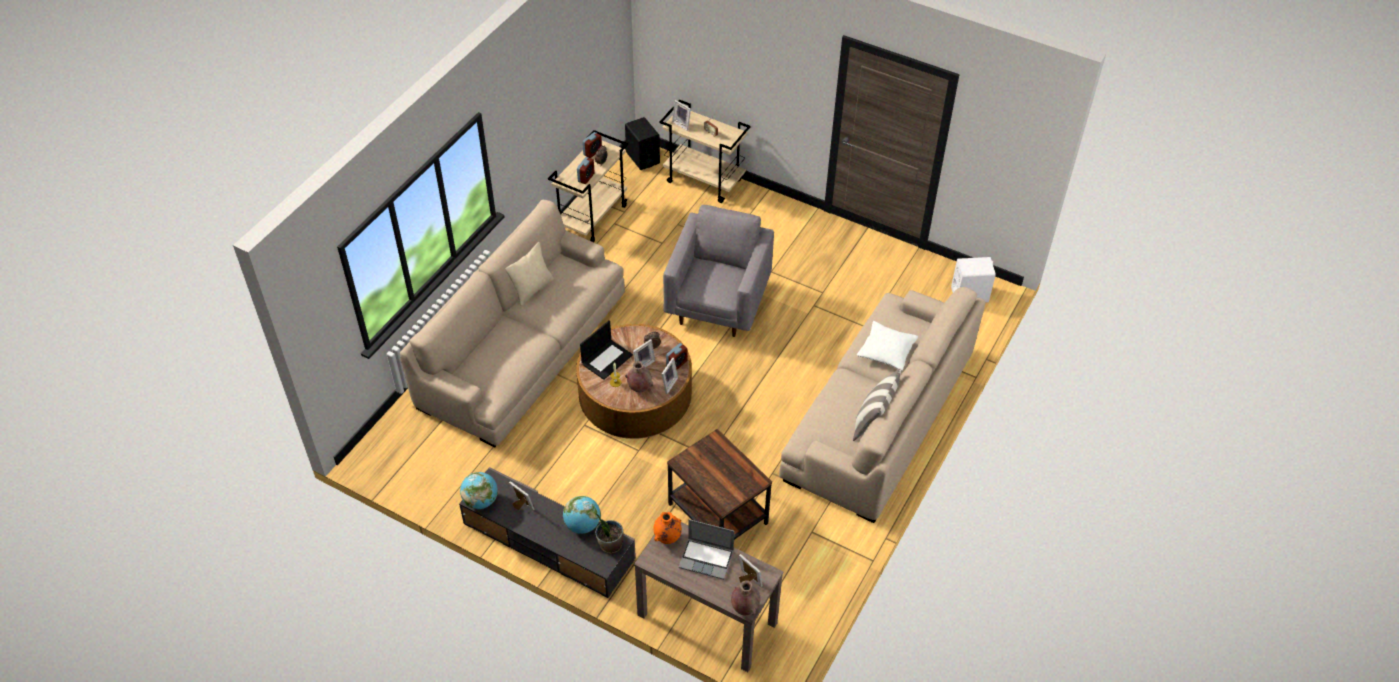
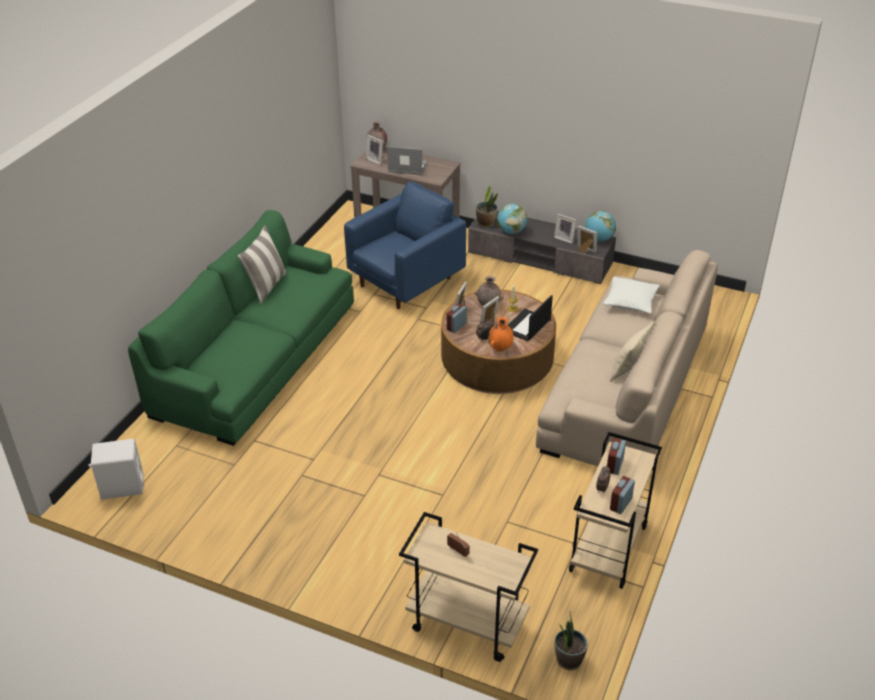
camera: 175 degrees right, 10 degrees down
black speaker [625,117,660,170] -> potted plant [554,612,588,670]
orange vase [653,512,682,544] -> orange vase moved to [488,317,514,352]
grey armchair [663,205,774,337] -> none
brown side table [667,429,772,540] -> blue armchair [344,182,466,309]
picture frame [672,100,691,131] -> picture frame moved to [578,226,597,253]
beige sofa [779,287,985,523] -> green sofa [128,210,354,446]
white pillow [857,321,918,371] -> white pillow moved to [603,277,660,313]

